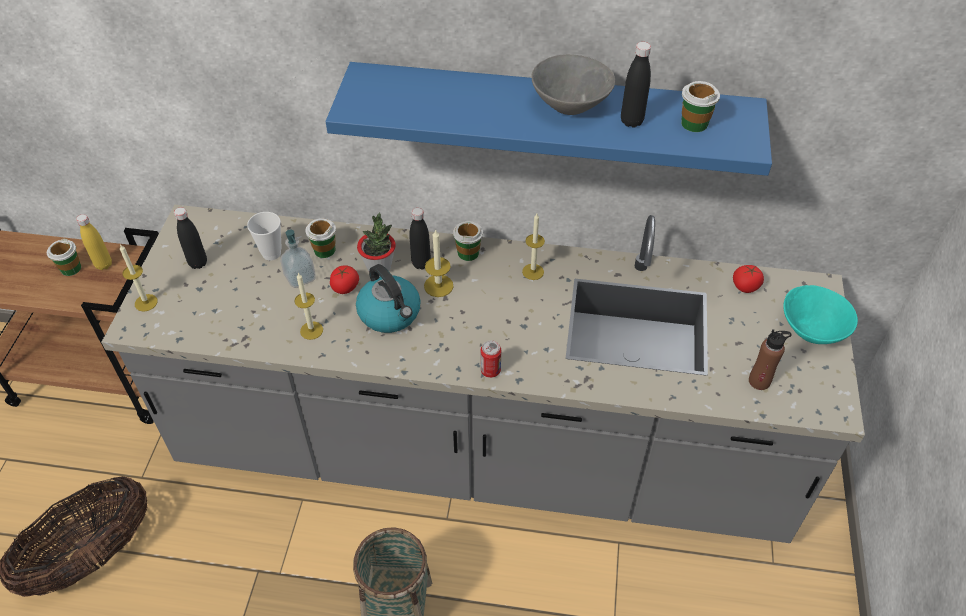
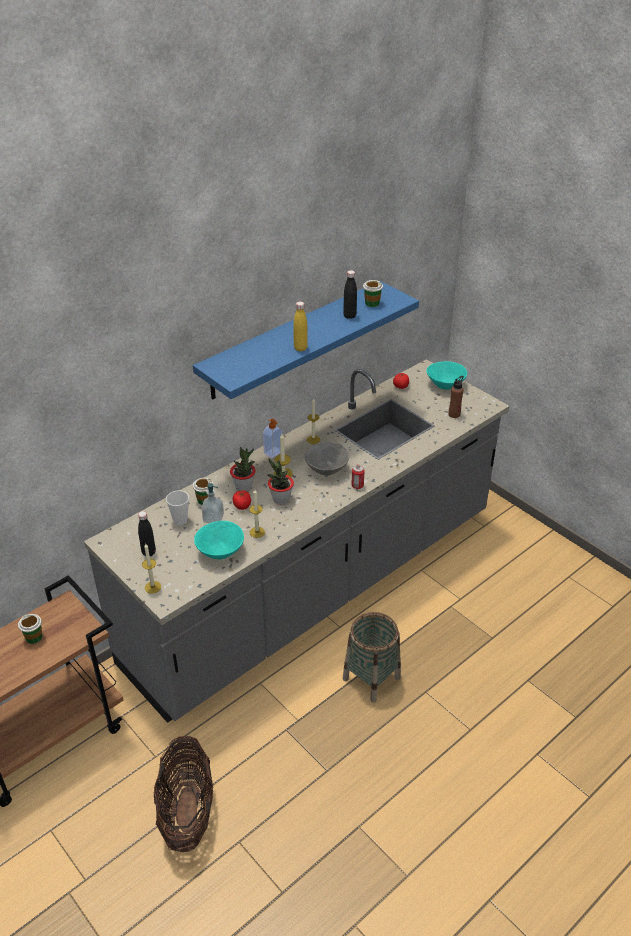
camera: 50 degrees left, 10 degrees down
yellow bottle [76,214,112,270] -> yellow bottle moved to [293,302,308,352]
kettle [356,264,421,333] -> potted plant [267,459,294,505]
black bottle [409,208,431,269] -> none
cup [453,221,483,261] -> soap dispenser [263,419,282,458]
grey bowl [531,54,615,115] -> grey bowl moved to [304,442,349,476]
none -> turquoise bowl [194,521,244,559]

